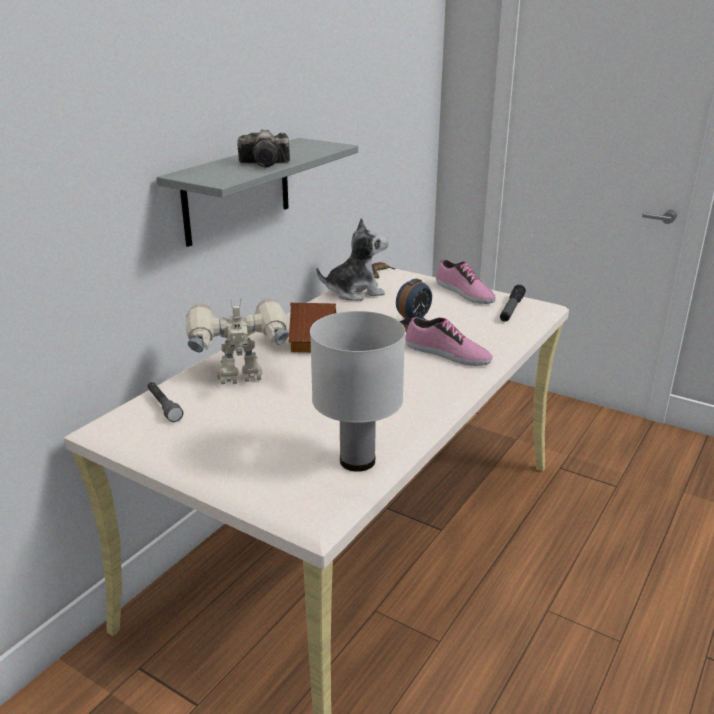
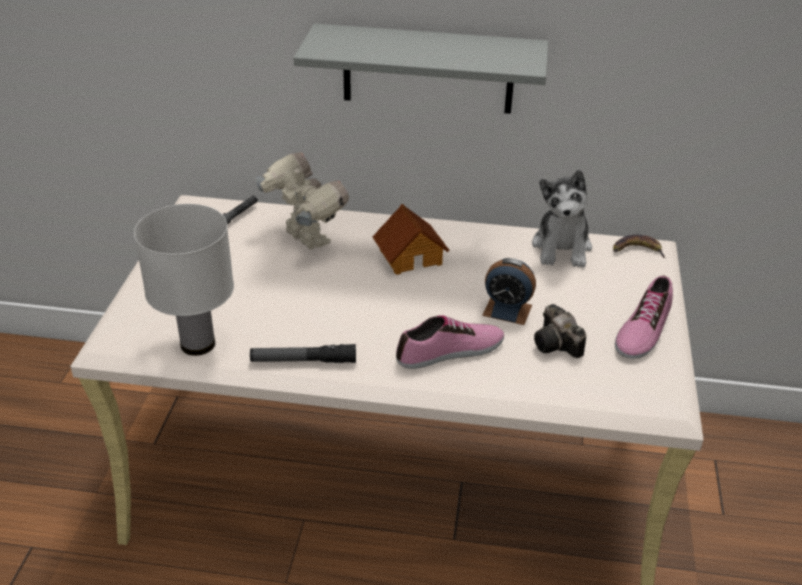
camera: 65 degrees right, 10 degrees up
camera [237,130,290,167] -> camera moved to [534,304,586,358]
plush toy [317,218,389,301] -> plush toy turned 45 degrees clockwise [532,170,592,267]
shoe [405,317,493,366] -> shoe turned 120 degrees counterclockwise [396,315,504,369]
flashlight [500,285,526,322] -> flashlight moved to [250,344,356,363]

